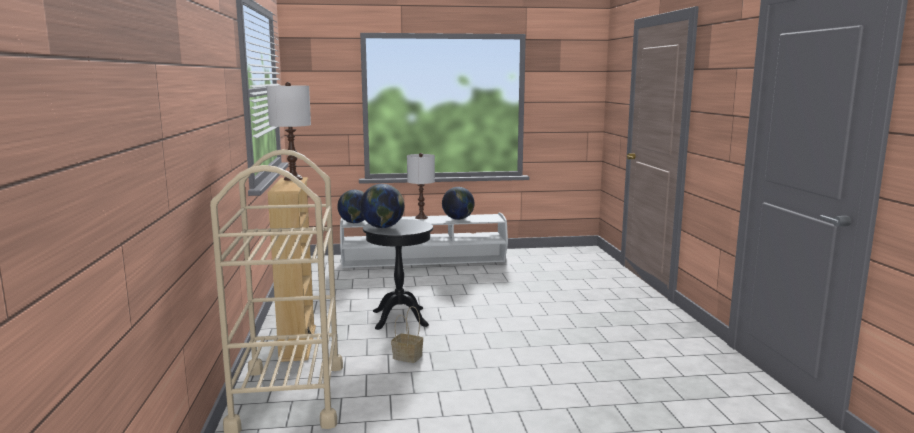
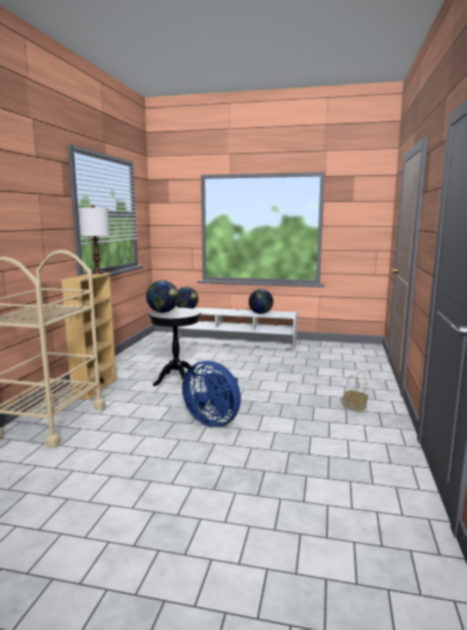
camera: 20 degrees right, 0 degrees up
basket [391,306,423,363] -> basket moved to [343,371,368,413]
white table lamp [407,153,435,219] -> none
none -> blue fan [182,361,241,427]

